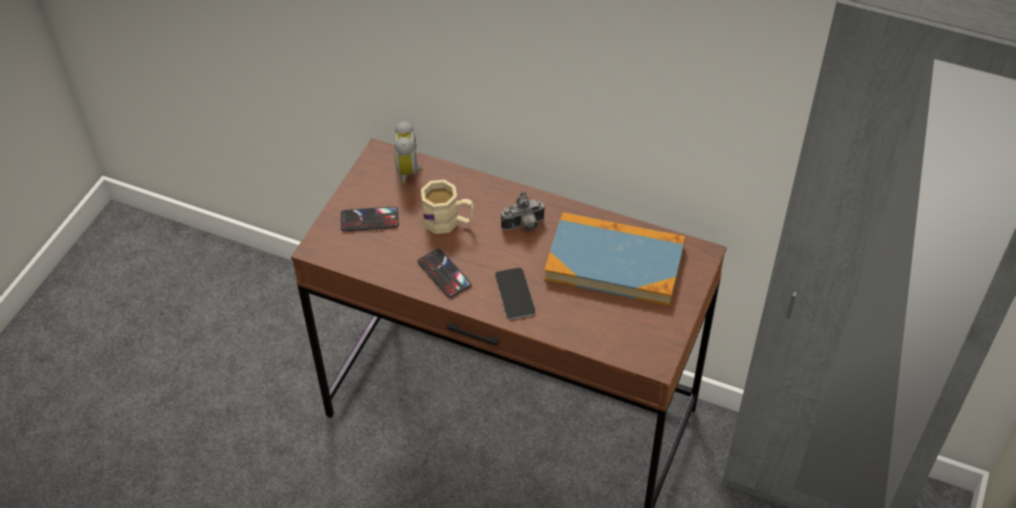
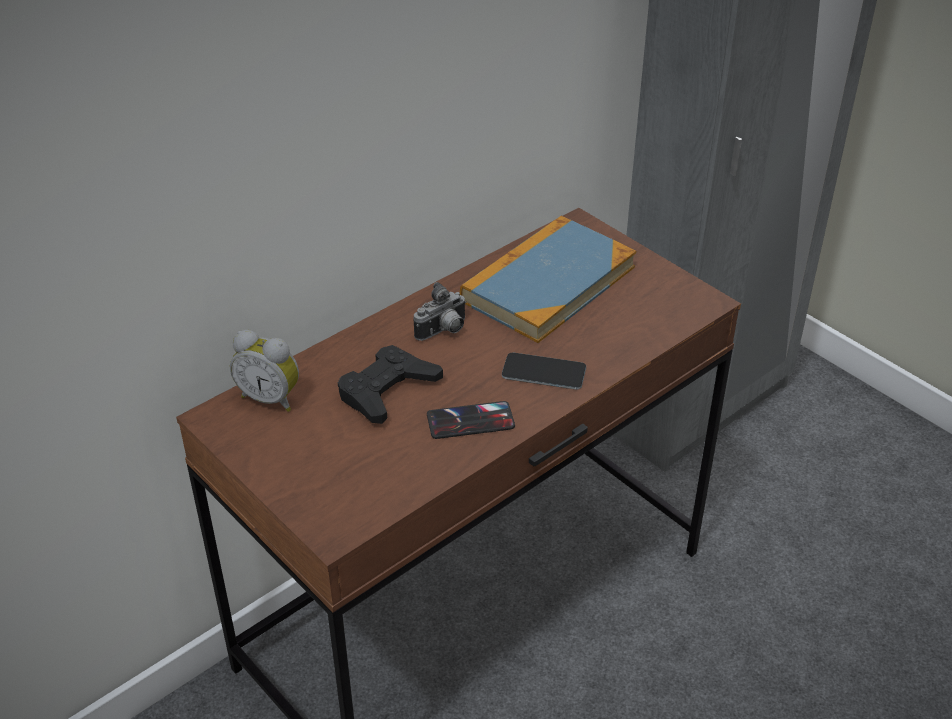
camera: 65 degrees left, 10 degrees down
phone [341,206,399,231] -> none
beige mug [421,180,474,234] -> black game controller [338,345,443,424]
camera [501,192,545,231] -> camera turned 45 degrees clockwise [413,282,467,341]

